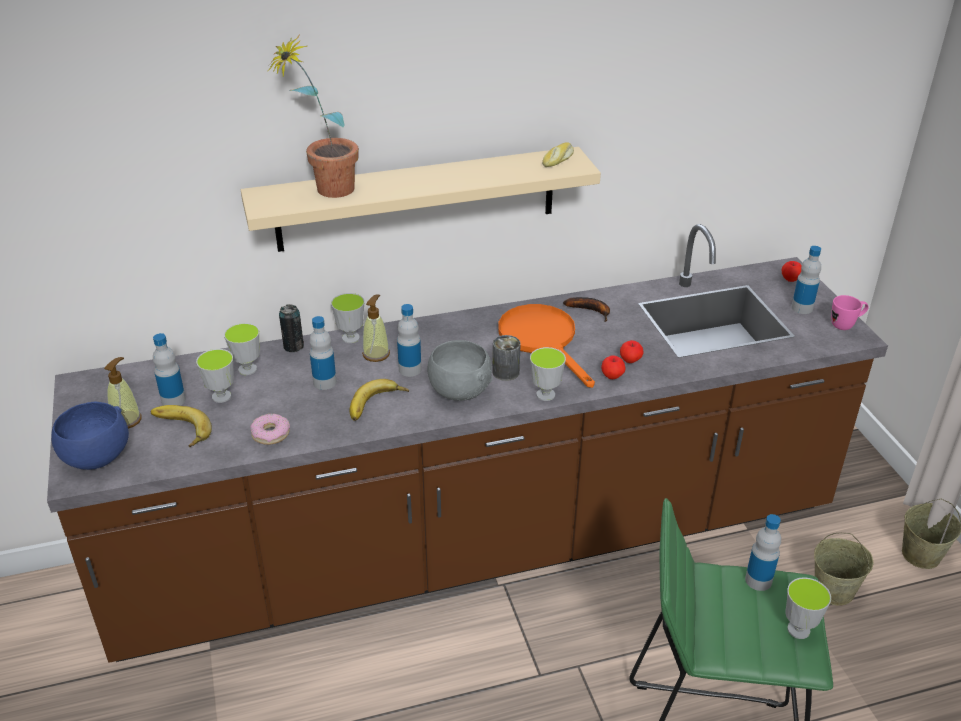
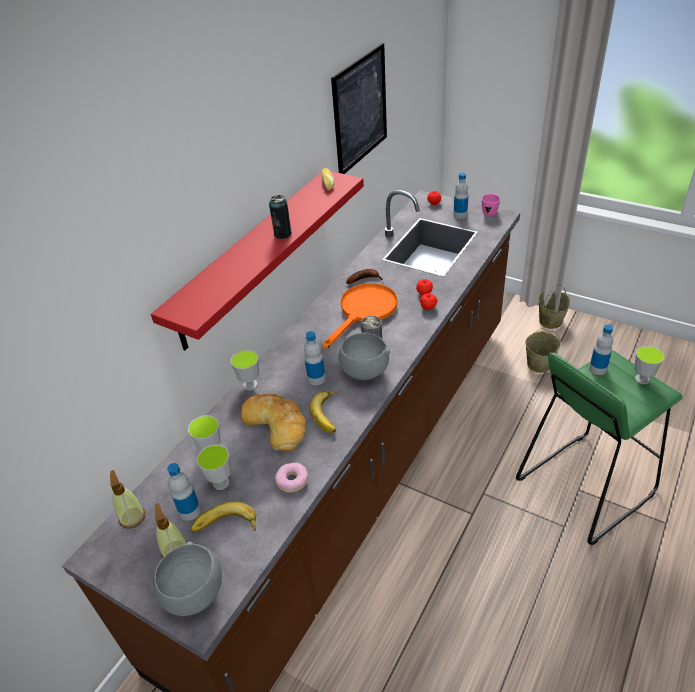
camera: 40 degrees left, 5 degrees up
blue bowl [51,402,129,470] -> grey bowl [153,542,222,616]
beige shelf [241,147,601,252] -> red shelf [151,171,364,350]
potted plant [268,34,359,198] -> none
can [279,304,304,352] -> can moved to [269,195,292,239]
bottle [309,316,337,390] -> bread [240,393,306,451]
soap dispenser [362,294,390,362] -> soap dispenser moved to [110,470,145,529]
orange frying pan [498,304,595,388] -> orange frying pan turned 105 degrees clockwise [322,283,397,349]
cup [530,347,566,401] -> none
none -> picture [331,43,387,174]

